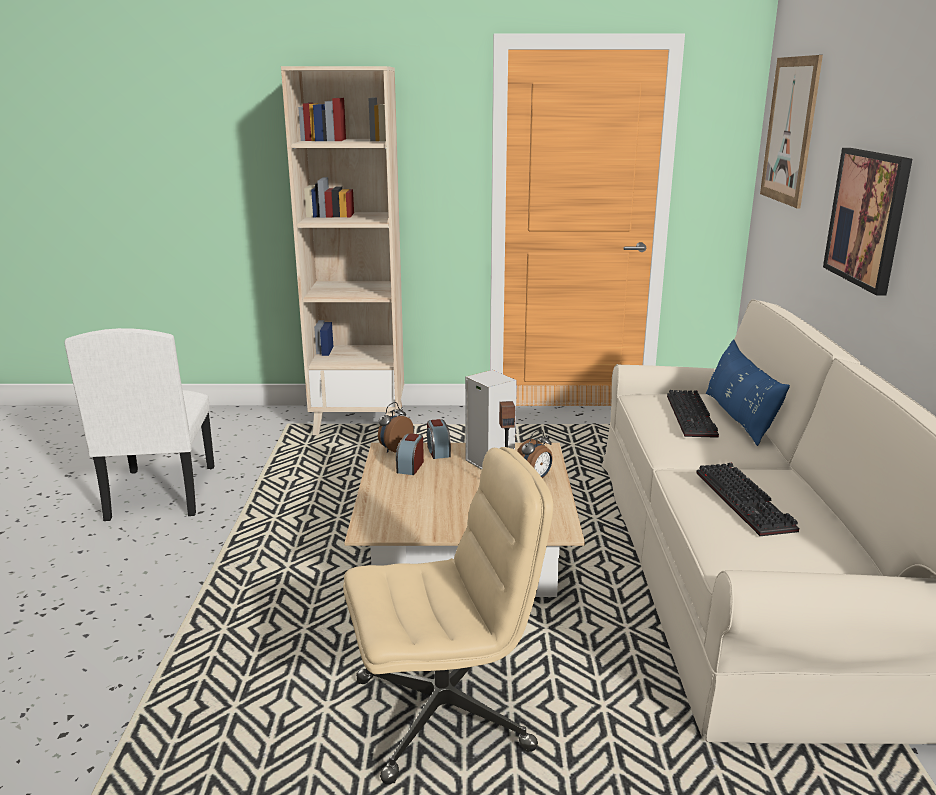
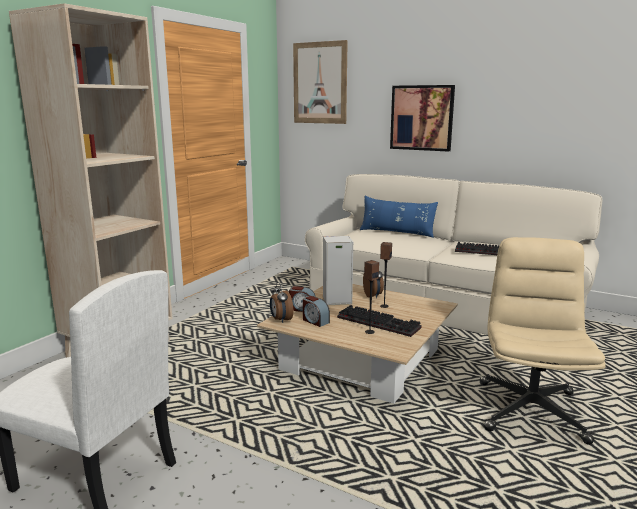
camera: 60 degrees left, 5 degrees down
keyboard [667,390,719,438] -> keyboard moved to [337,305,422,337]
none -> speaker [364,260,379,334]

